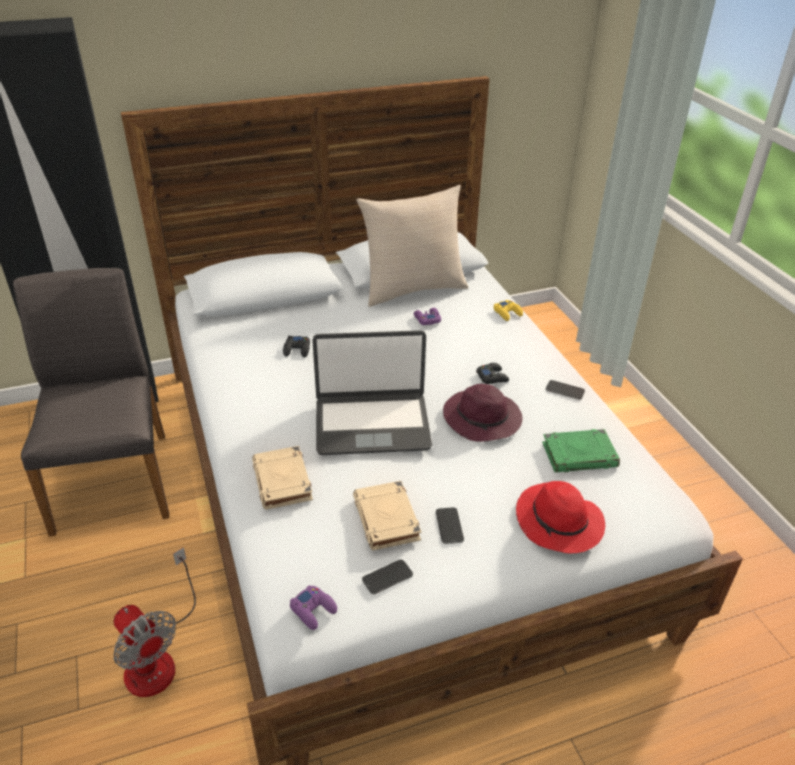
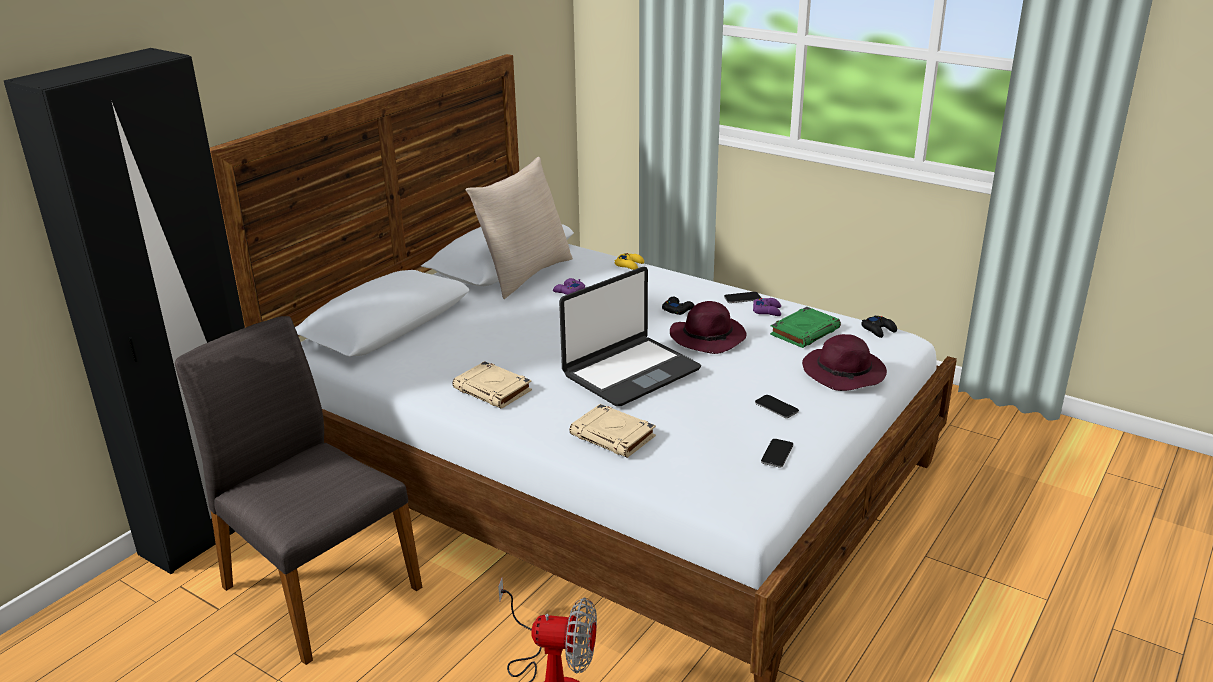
camera: 35 degrees left, 10 degrees down
black game controller [283,336,310,357] -> black game controller moved to [861,316,897,338]
purple game controller [290,585,337,630] -> purple game controller moved to [753,298,781,316]
beige book [353,481,421,550] -> beige book moved to [452,361,532,409]
red hat [516,481,605,553] -> purple hat [802,334,887,391]

